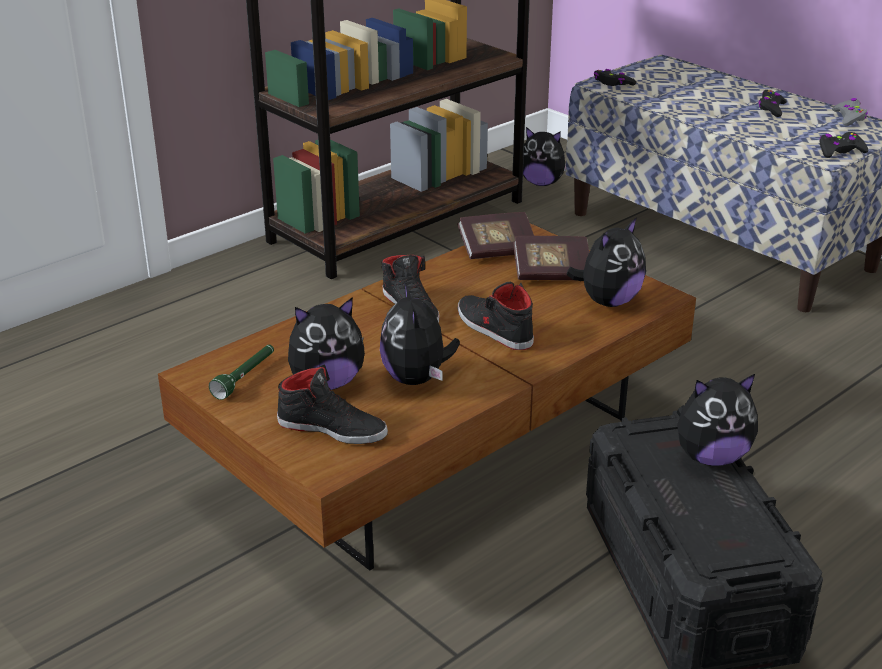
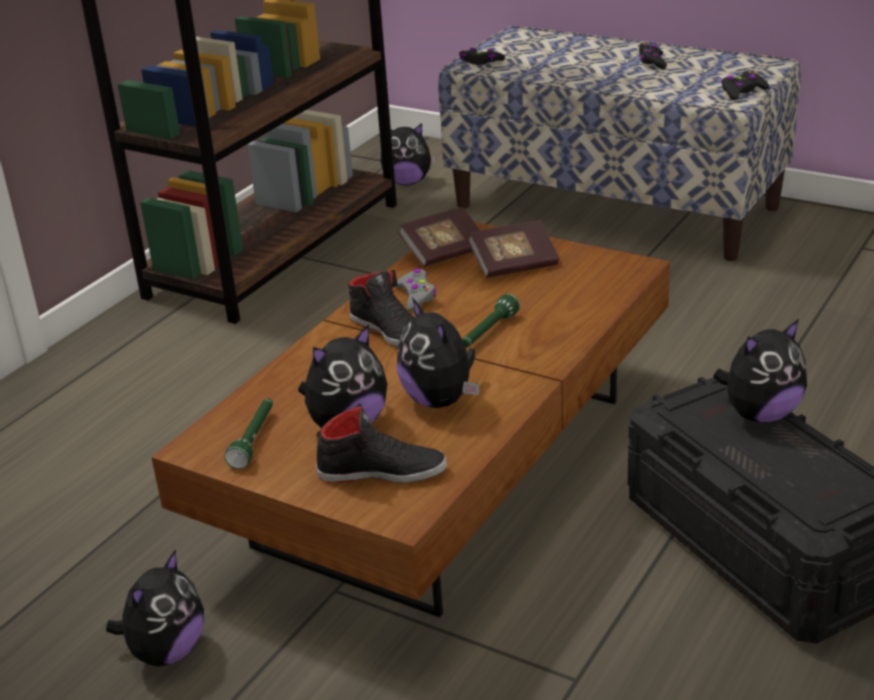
camera: 15 degrees left, 0 degrees up
black shoe [458,282,534,350] -> green flashlight [462,294,520,347]
plush toy [566,217,646,307] -> plush toy moved to [106,549,204,666]
grey game controller [832,98,868,126] -> grey game controller moved to [395,268,436,311]

